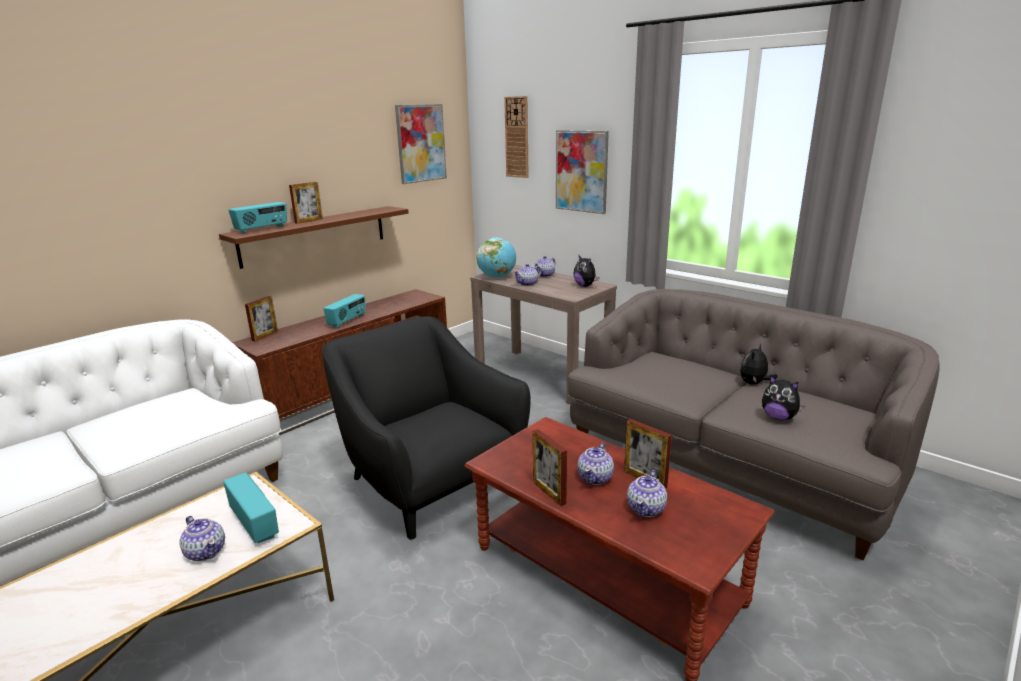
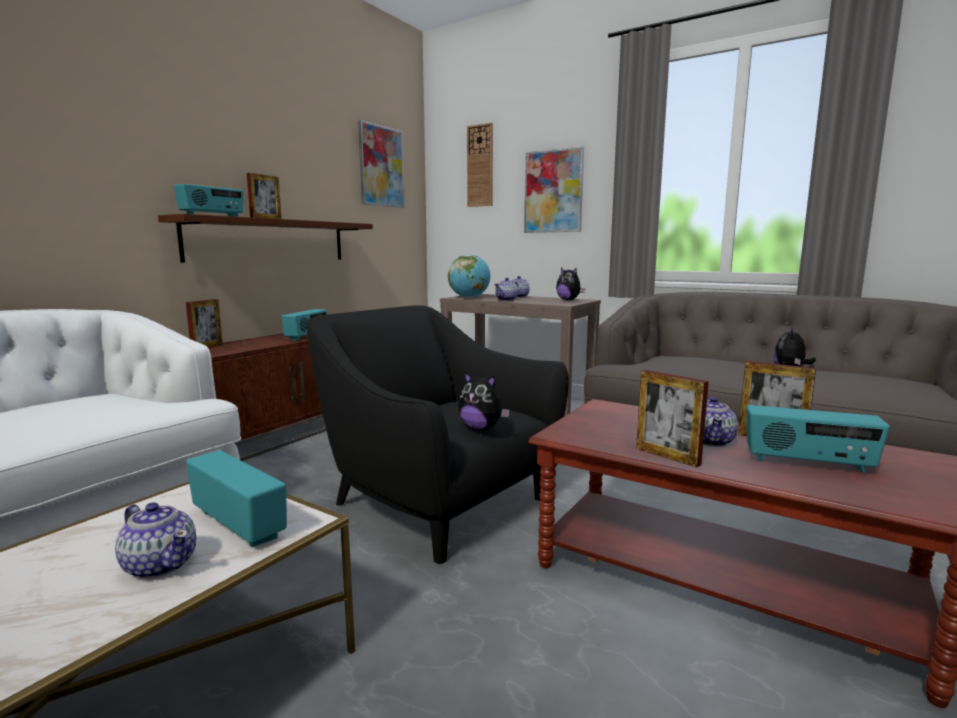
camera: 10 degrees left, 10 degrees down
teapot [627,470,667,517] -> radio [746,405,890,473]
plush toy [762,375,806,420] -> plush toy moved to [458,372,510,430]

